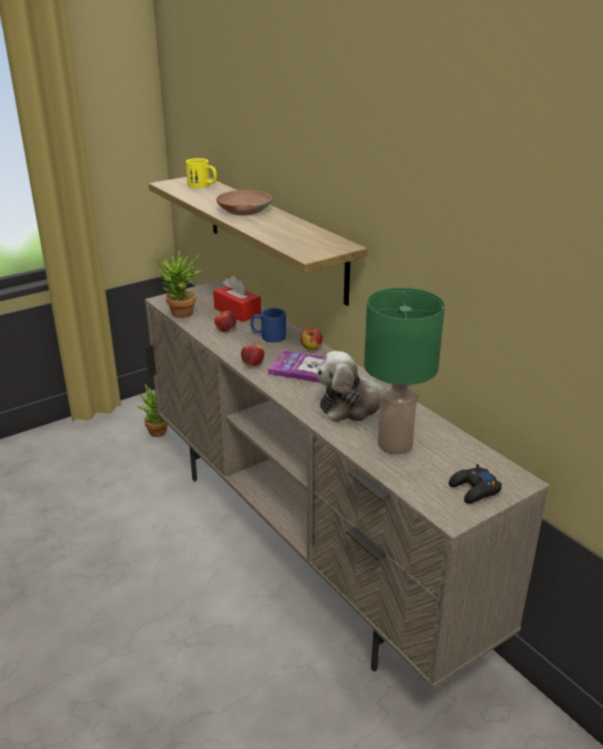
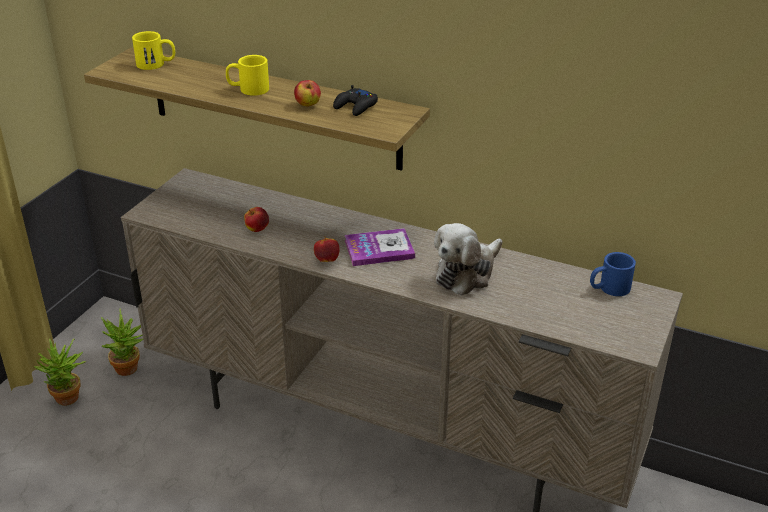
camera: 30 degrees left, 5 degrees up
potted plant [157,250,202,318] -> potted plant moved to [34,338,86,406]
red tissue box [213,276,261,322] -> none
brown bowl [216,190,272,215] -> yellow mug [226,55,269,96]
blue mug [250,308,286,342] -> blue mug moved to [590,252,636,296]
apple [300,328,323,350] -> apple moved to [294,80,321,107]
green table lamp [364,287,445,454] -> none
black game controller [449,464,502,503] -> black game controller moved to [333,85,378,116]

